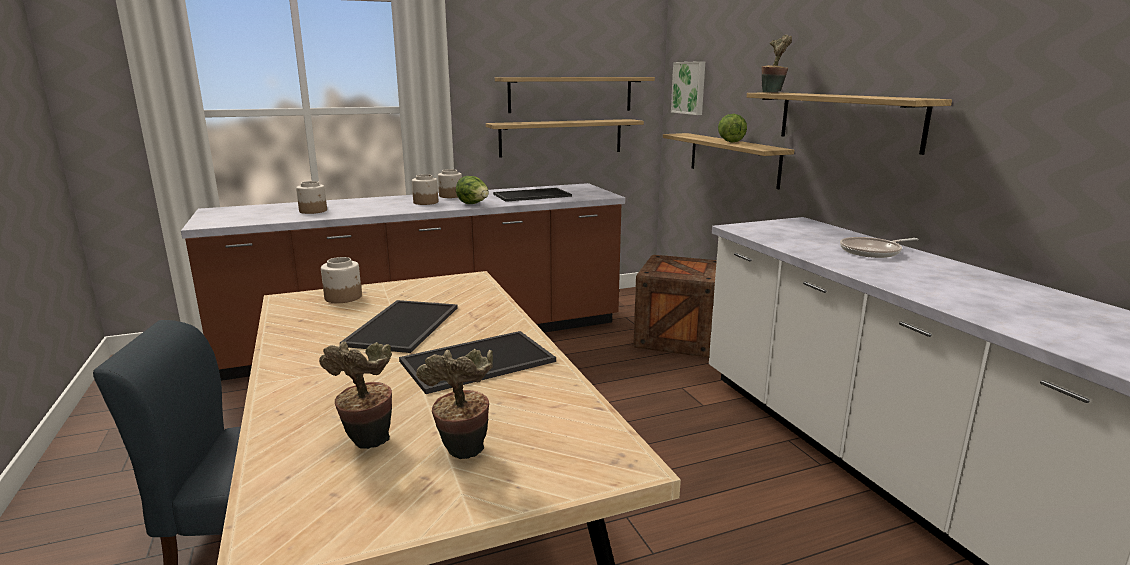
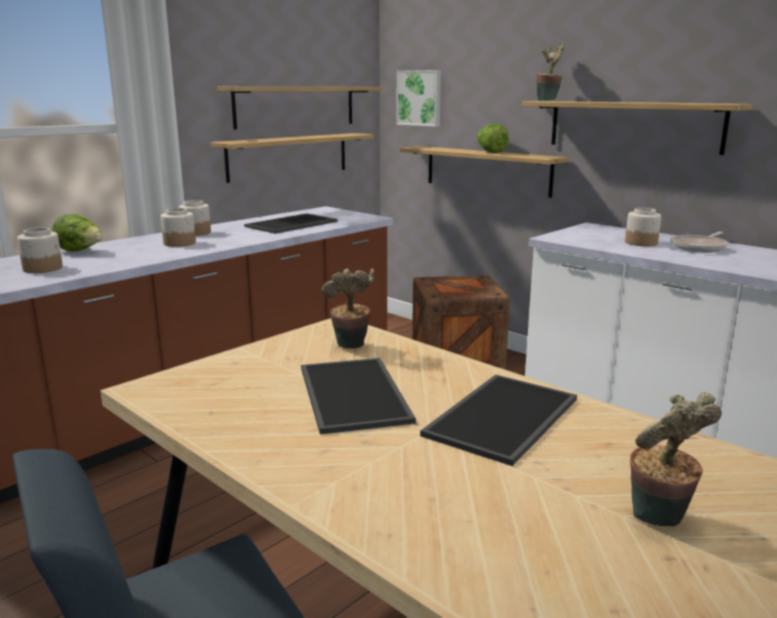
camera: 25 degrees left, 0 degrees up
potted plant [319,341,392,449] -> potted plant moved to [321,268,375,349]
jar [321,257,362,303] -> jar moved to [625,208,661,246]
lettuce [456,176,489,204] -> lettuce moved to [52,214,103,252]

